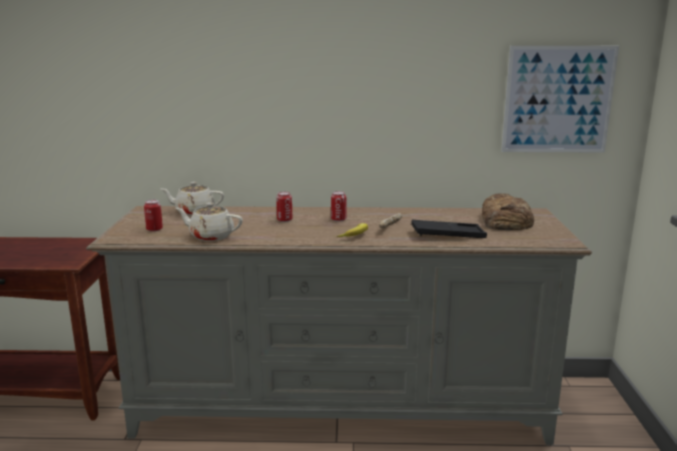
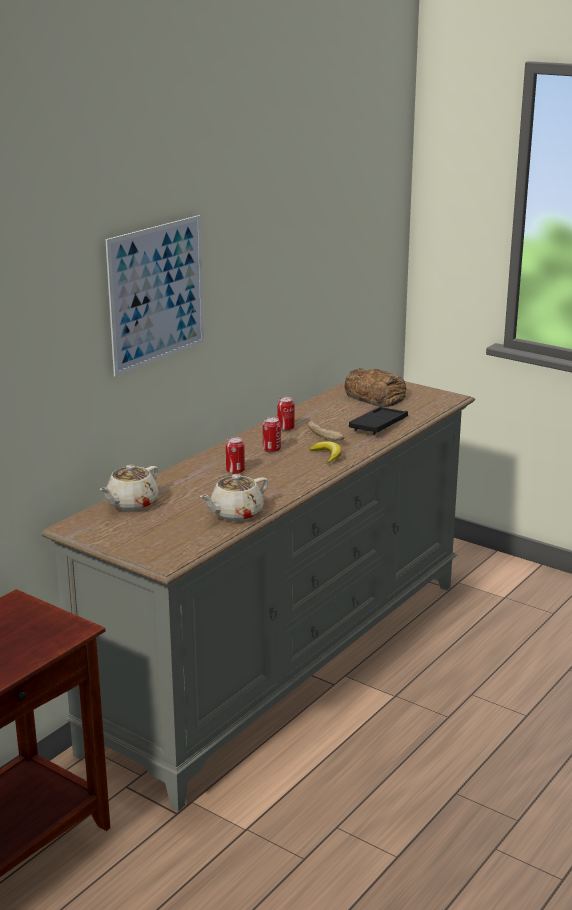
camera: 55 degrees left, 5 degrees up
can [144,200,163,232] -> can moved to [277,397,295,431]
picture [501,46,619,152] -> picture moved to [105,215,204,376]

